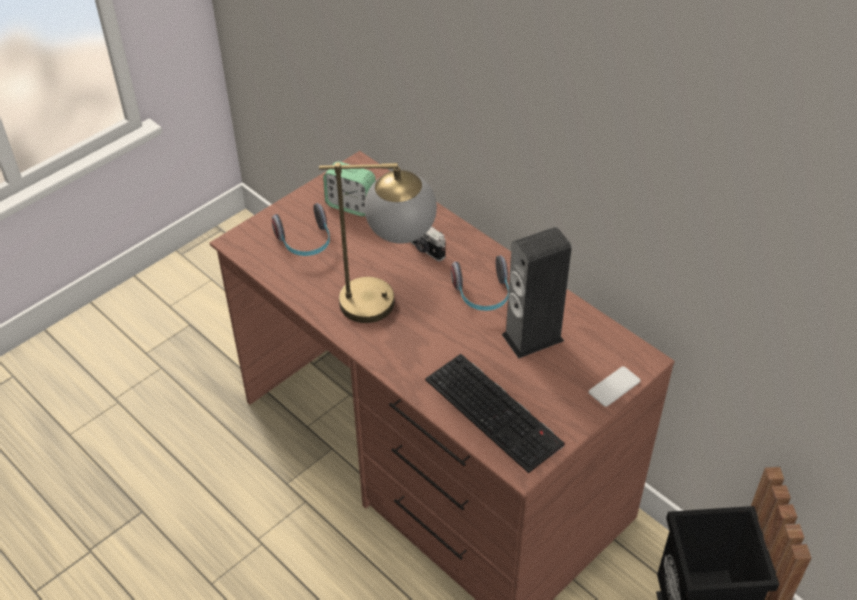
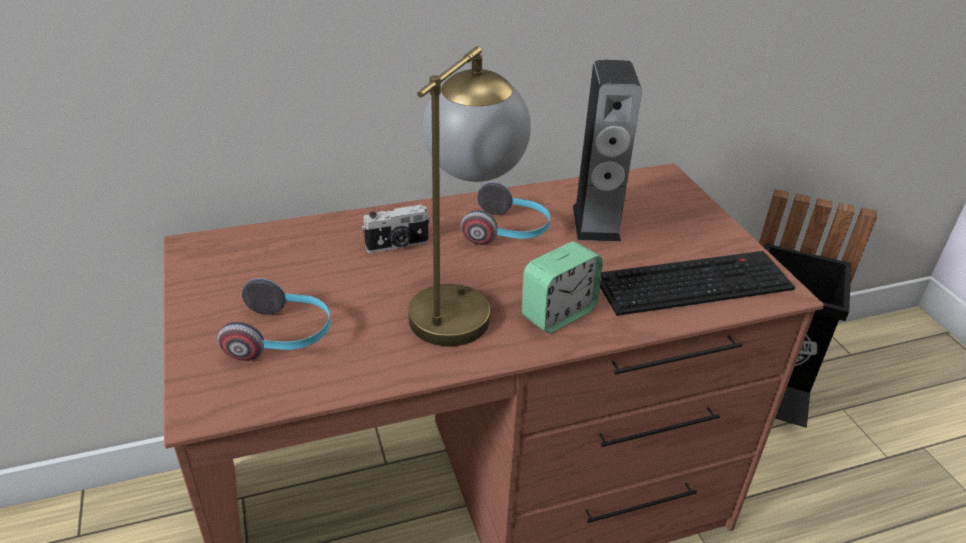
camera: 65 degrees left, 10 degrees down
alarm clock [323,161,376,216] -> alarm clock moved to [522,241,603,333]
phone [589,366,641,407] -> none

